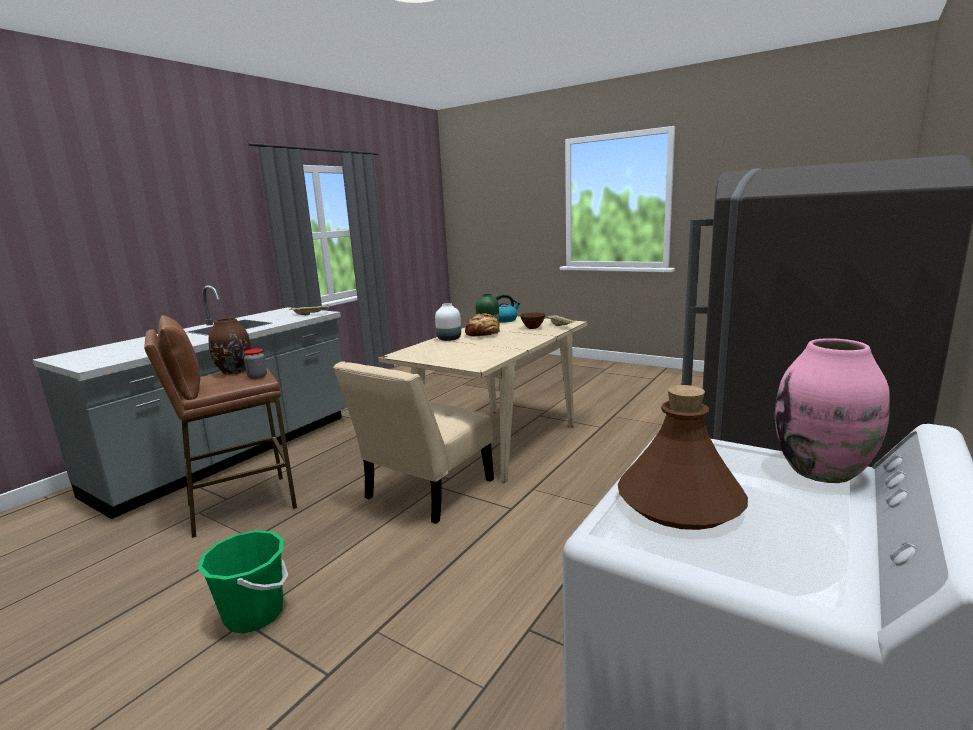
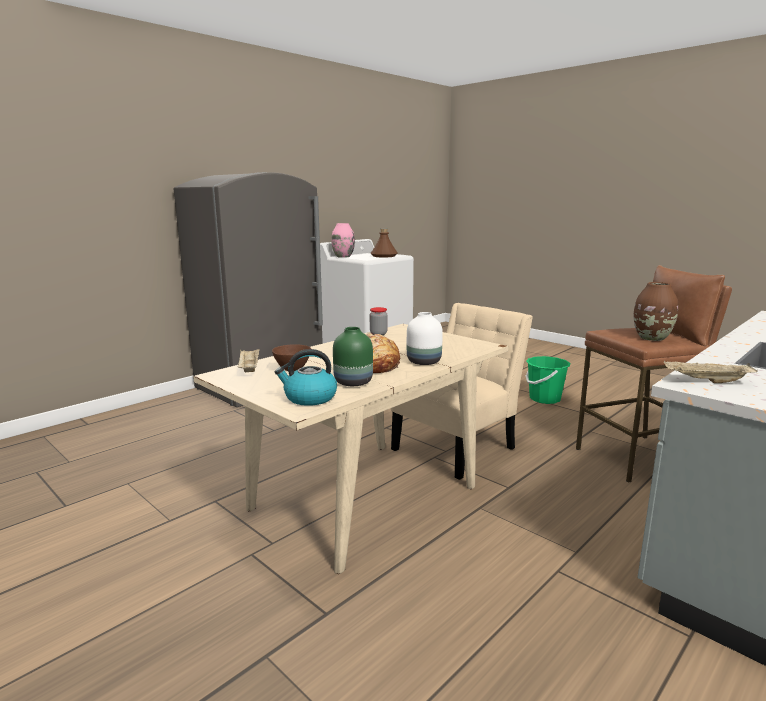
camera: 170 degrees left, 0 degrees up
jar [244,349,267,379] -> jar moved to [370,307,388,335]

